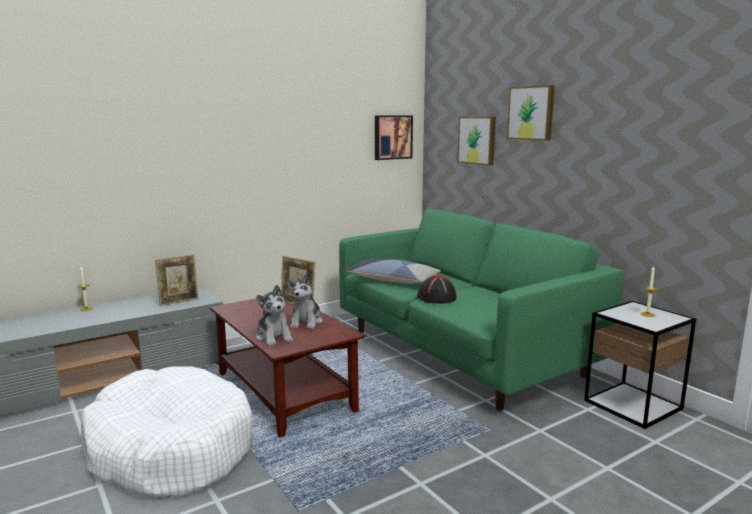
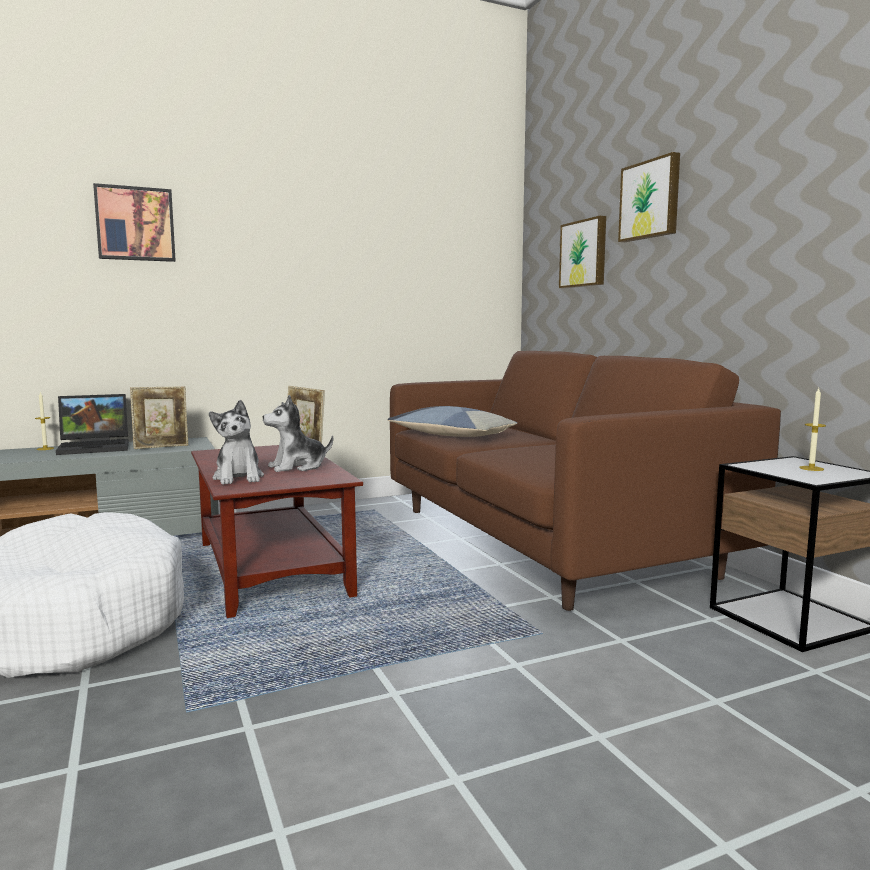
camera: 10 degrees right, 5 degrees down
plush toy [287,274,323,329] -> plush toy turned 45 degrees clockwise [263,395,333,472]
green sofa [339,209,625,411] -> brown sofa [390,351,781,611]
picture [375,115,413,160] -> picture moved to [93,183,176,262]
black hat [417,275,457,304] -> none
none -> laptop [56,394,129,455]

